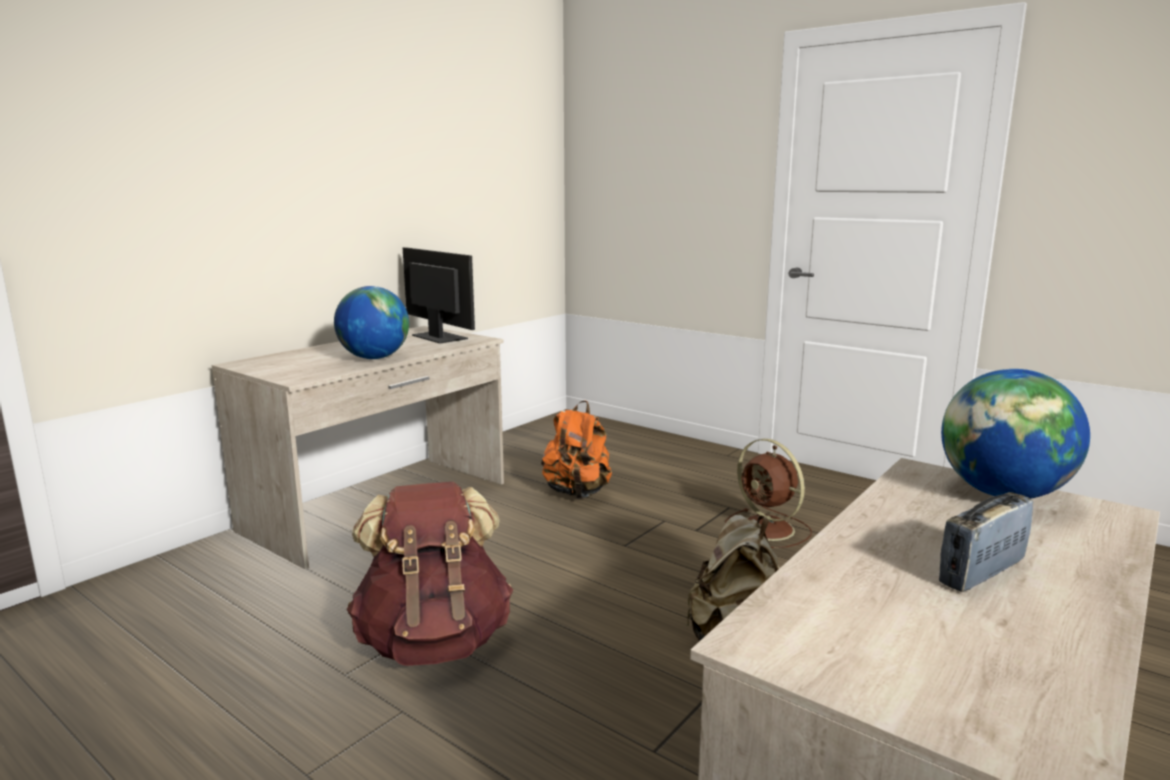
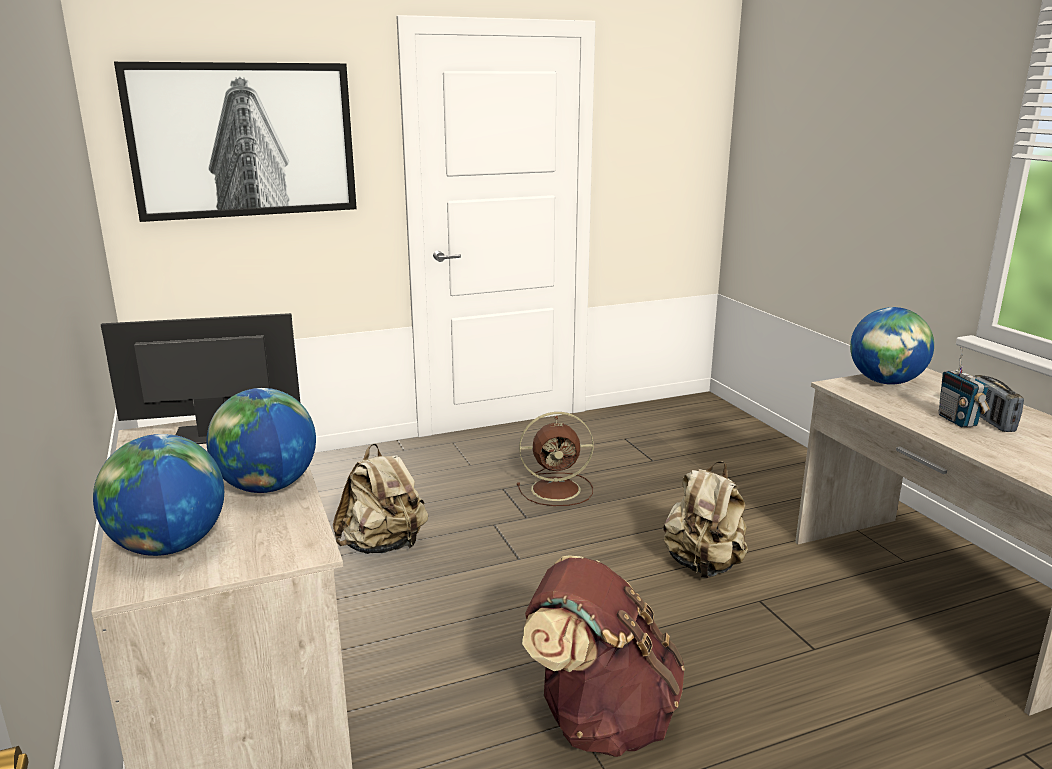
camera: 60 degrees left, 5 degrees up
orange backpack [541,400,612,499] -> beige backpack [333,444,428,554]
none -> globe [93,434,224,556]
none -> picture [114,62,357,222]
none -> radio [938,347,990,428]

